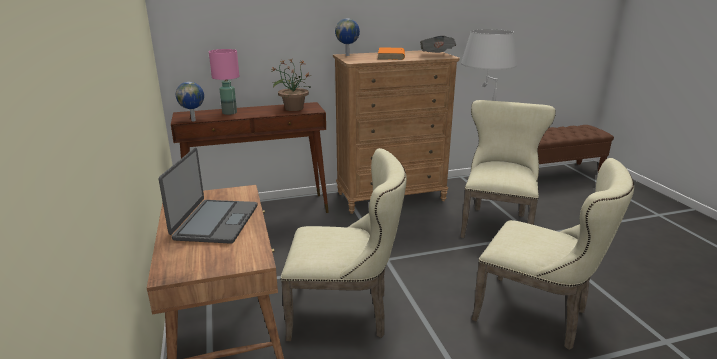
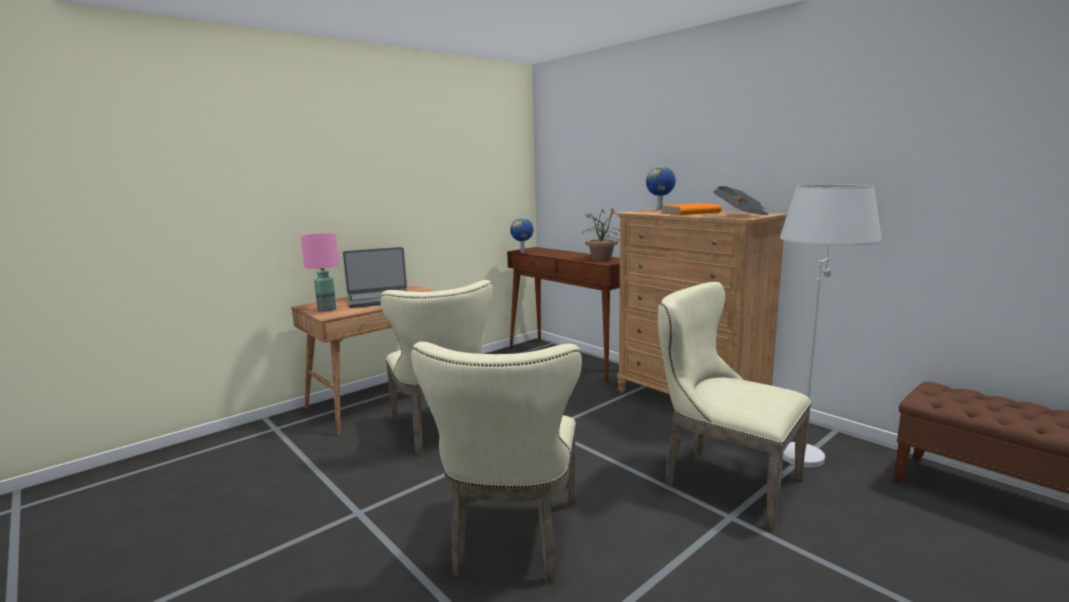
camera: 65 degrees right, 10 degrees down
pink table lamp [209,49,239,115] -> pink table lamp moved to [301,233,339,311]
beige chair [460,100,556,238] -> beige chair turned 135 degrees counterclockwise [658,282,812,530]

